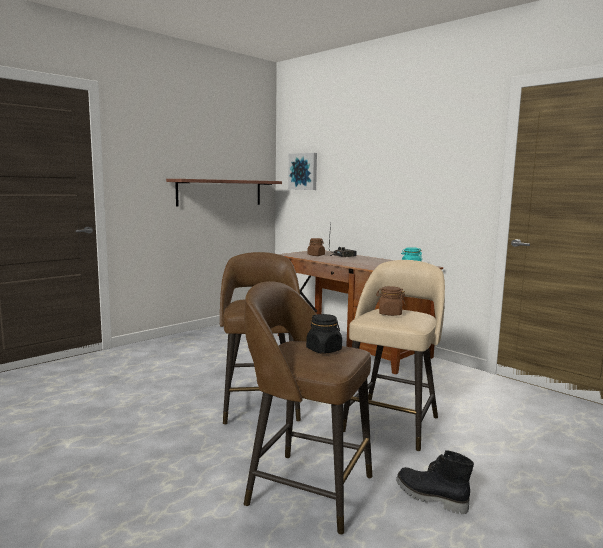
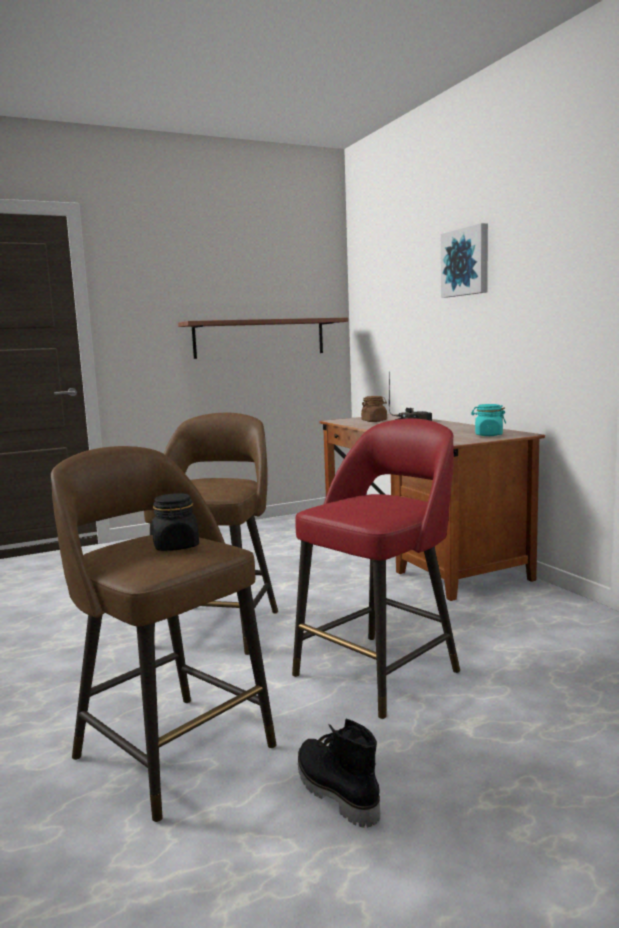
camera: 20 degrees right, 0 degrees up
picture [288,153,317,190] -> picture moved to [441,223,488,298]
beige stool [343,260,445,451] -> red stool [292,418,460,719]
brown jar [376,286,406,316] -> none

